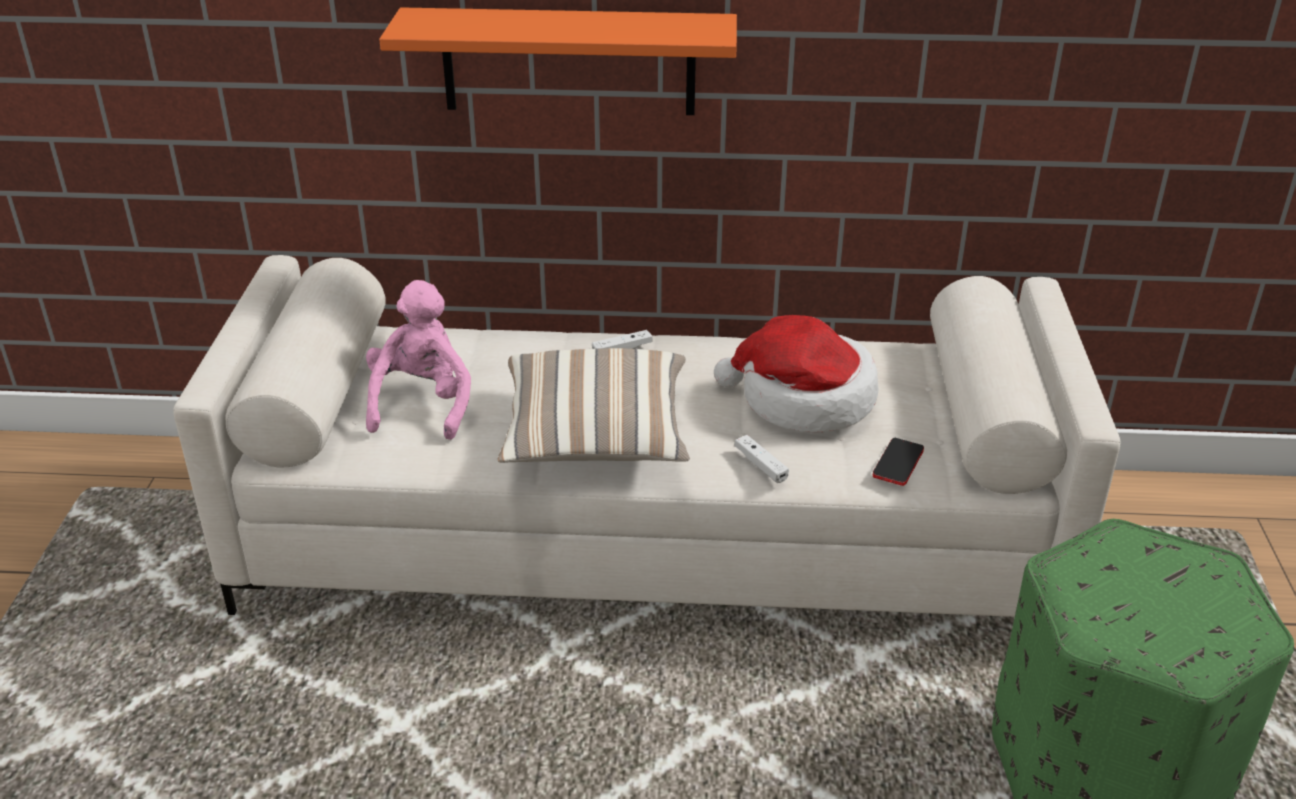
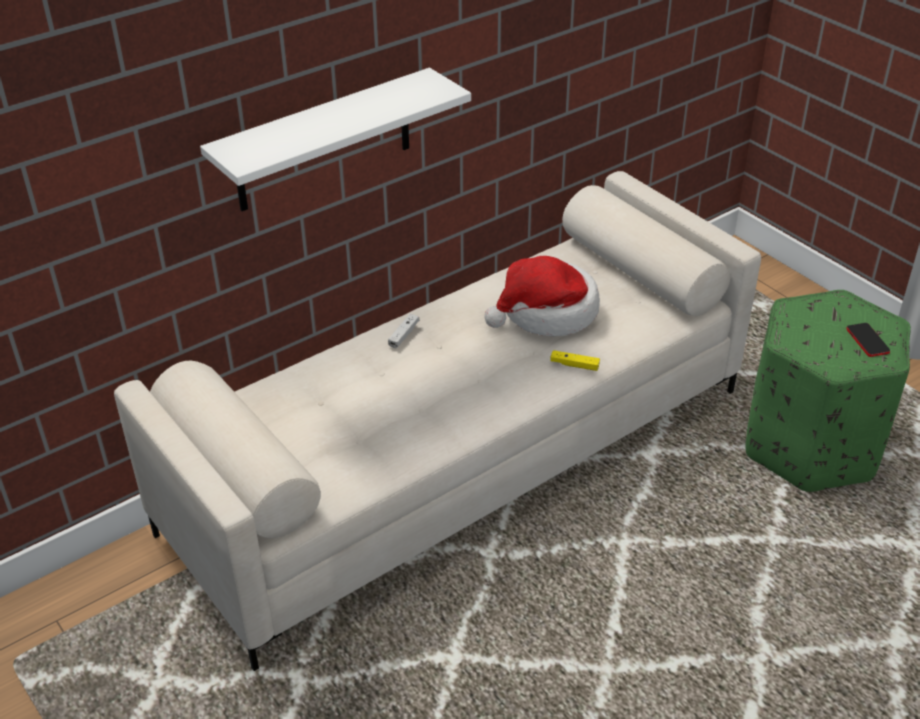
camera: 40 degrees left, 5 degrees up
pink plush toy [366,280,471,440] -> none
orange shelf [379,7,737,115] -> white shelf [200,68,471,211]
pillow [497,348,690,463] -> none
white game controller [735,435,789,483] -> yellow game controller [550,350,600,371]
phone [873,438,924,486] -> phone moved to [846,323,890,357]

